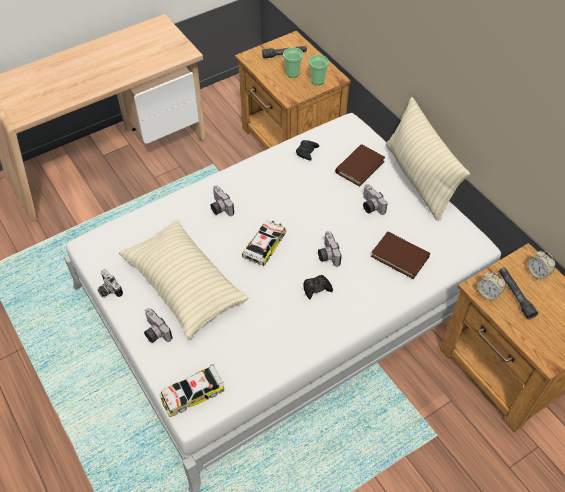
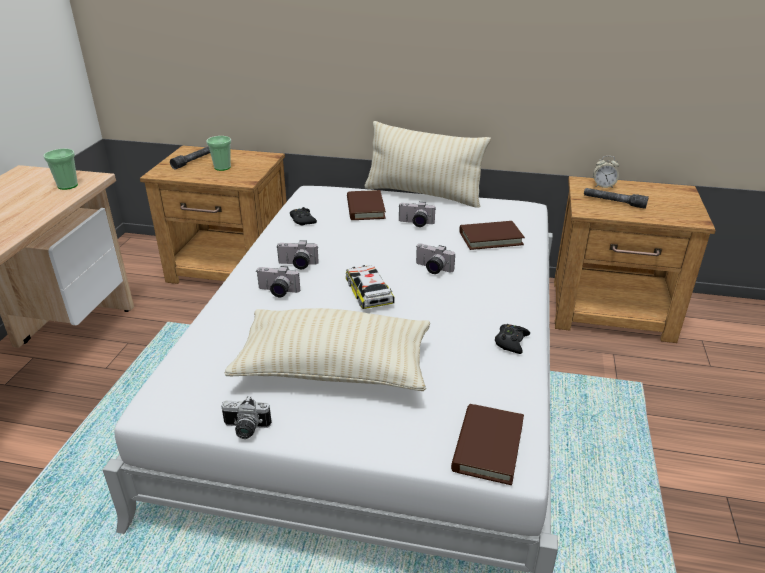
camera: 45 degrees left, 20 degrees down
camera [144,308,172,343] -> camera moved to [276,240,319,269]
toy car [160,364,224,417] -> brown book [451,404,524,485]
black game controller [303,275,333,300] -> black game controller moved to [495,324,530,354]
cup [309,55,329,85] -> cup moved to [43,149,78,190]
alarm clock [477,272,505,301] -> none

